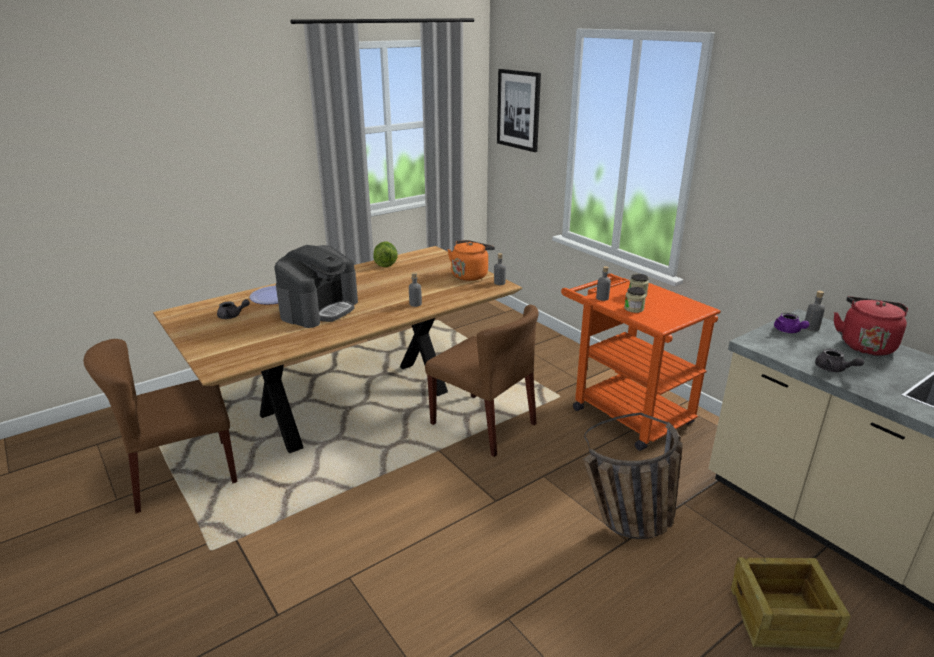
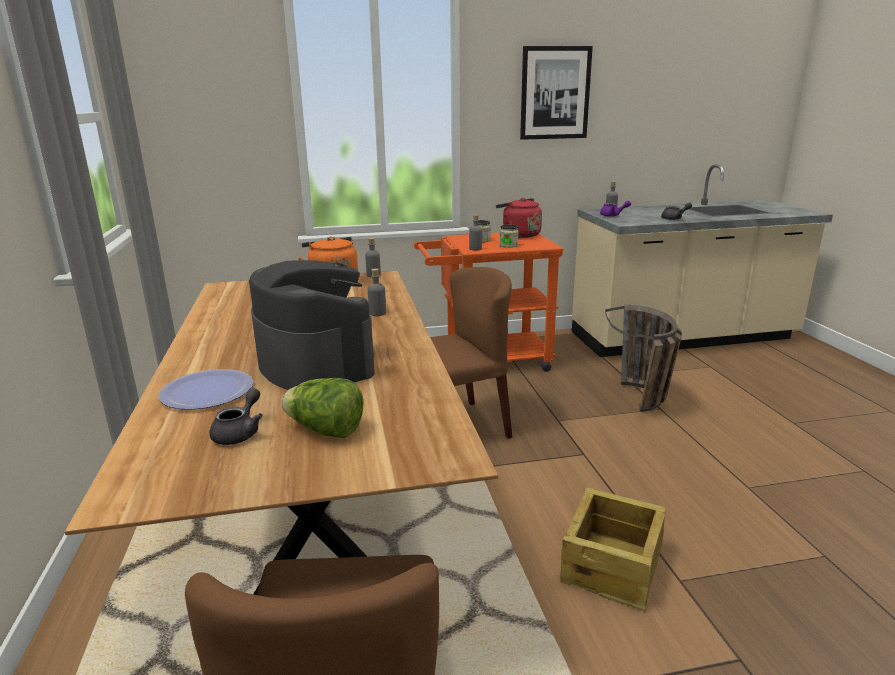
camera: 65 degrees left, 5 degrees down
lettuce [373,241,398,267] -> lettuce moved to [281,378,363,438]
picture [497,69,541,152] -> picture moved to [520,46,593,140]
crate [731,557,851,650] -> crate moved to [560,488,666,612]
red kettle [834,296,908,356] -> red kettle moved to [496,198,542,238]

